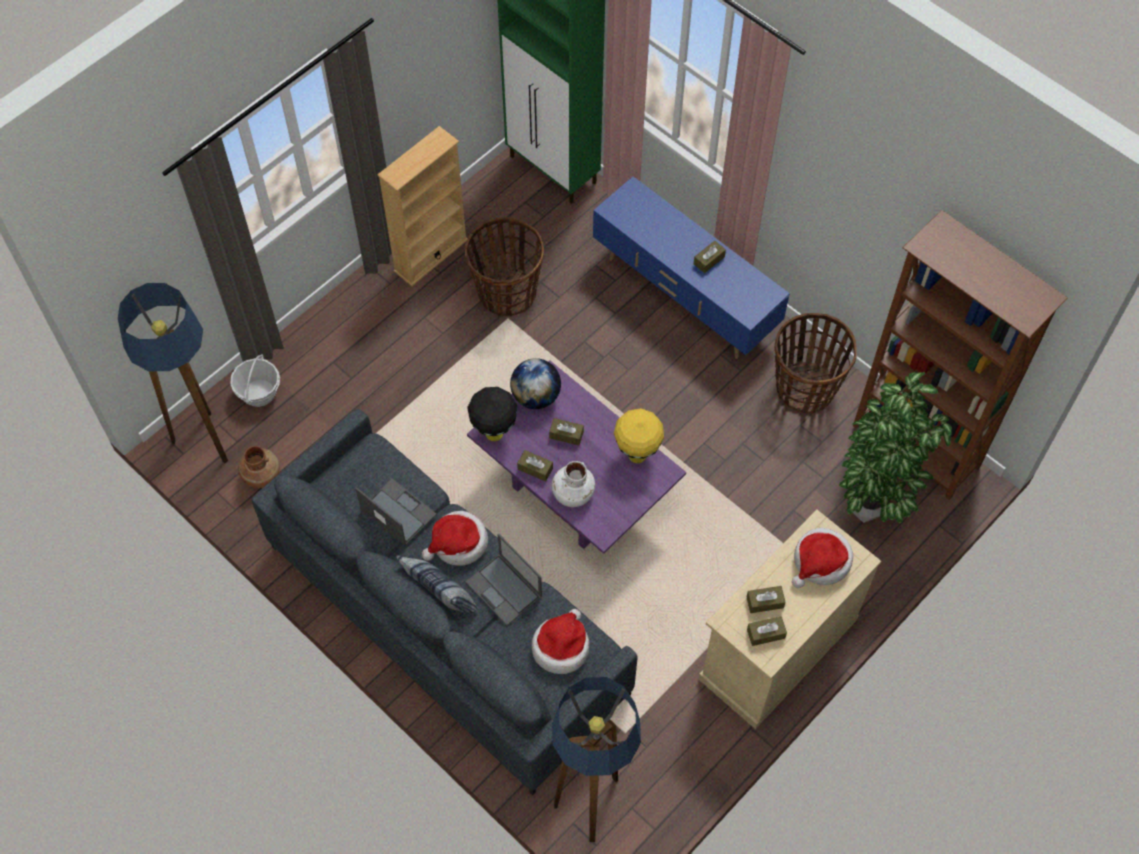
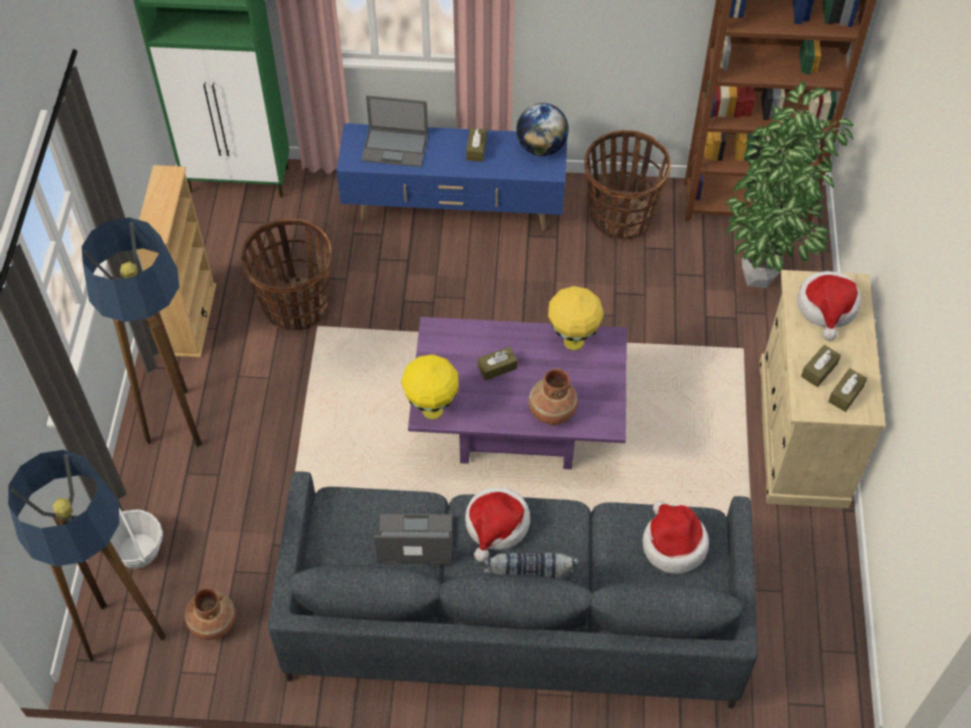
camera: 40 degrees left, 5 degrees down
laptop [466,533,542,625] -> laptop moved to [361,95,428,167]
black table lamp [467,387,517,441] -> yellow table lamp [401,354,459,419]
globe [510,358,561,409] -> globe moved to [516,103,569,156]
brown tissue box [517,450,553,482] -> none
white vase [552,461,595,507] -> brown vase [528,369,578,425]
floor lamp [552,677,641,842] -> floor lamp moved to [82,217,202,447]

